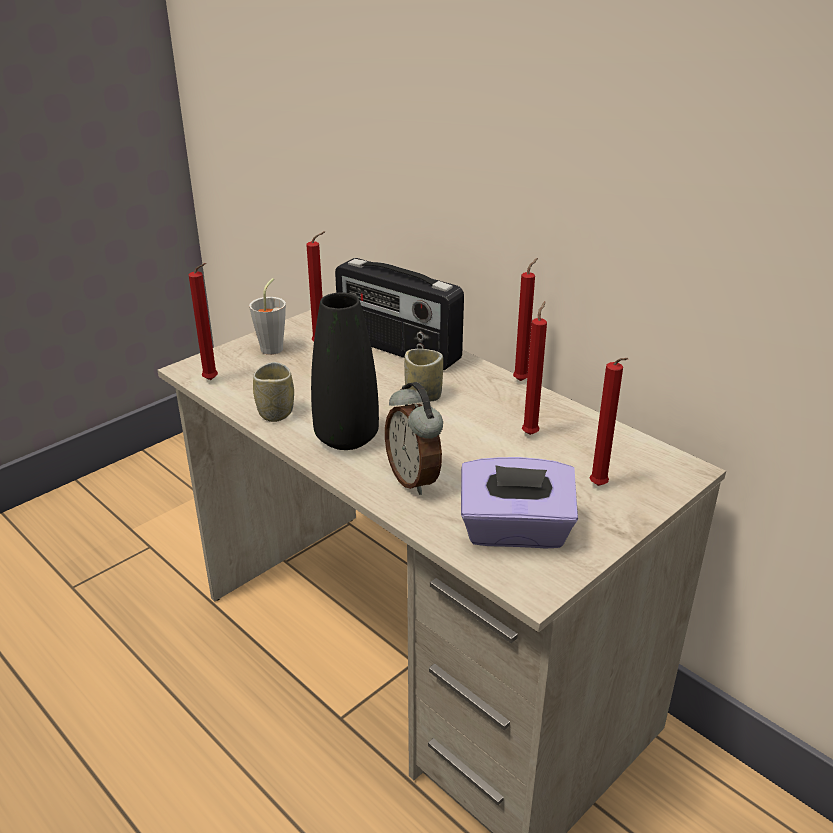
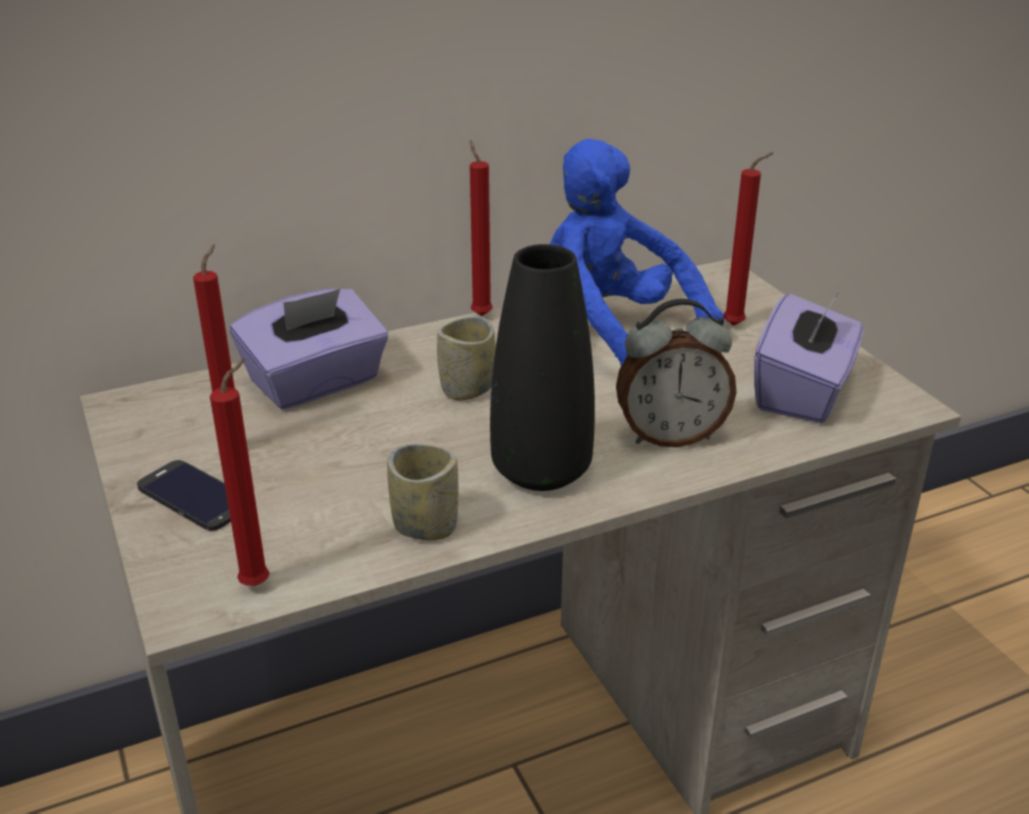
camera: 70 degrees left, 0 degrees up
grey cup [249,278,286,355] -> phone [137,460,231,531]
radio [335,258,464,370] -> purple tissue box [230,289,388,410]
red candle [522,301,547,435] -> blue plush toy [550,139,724,366]

